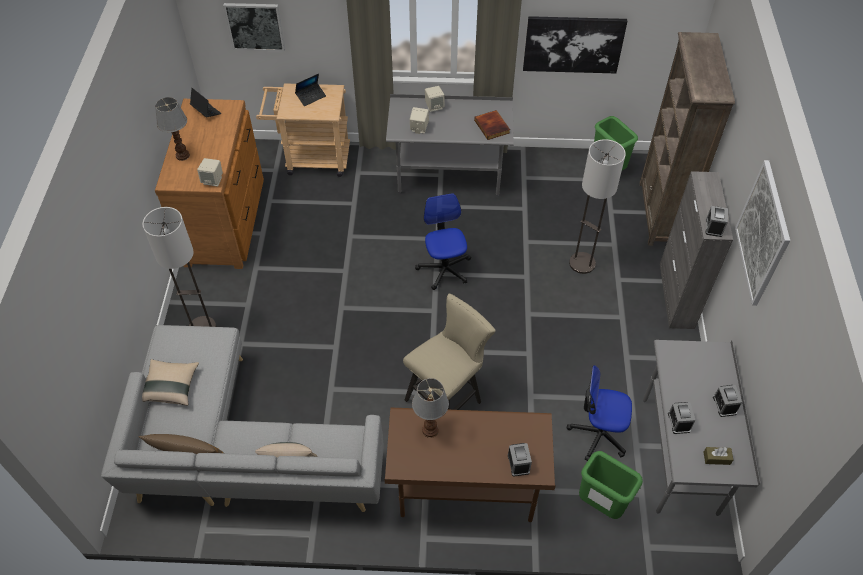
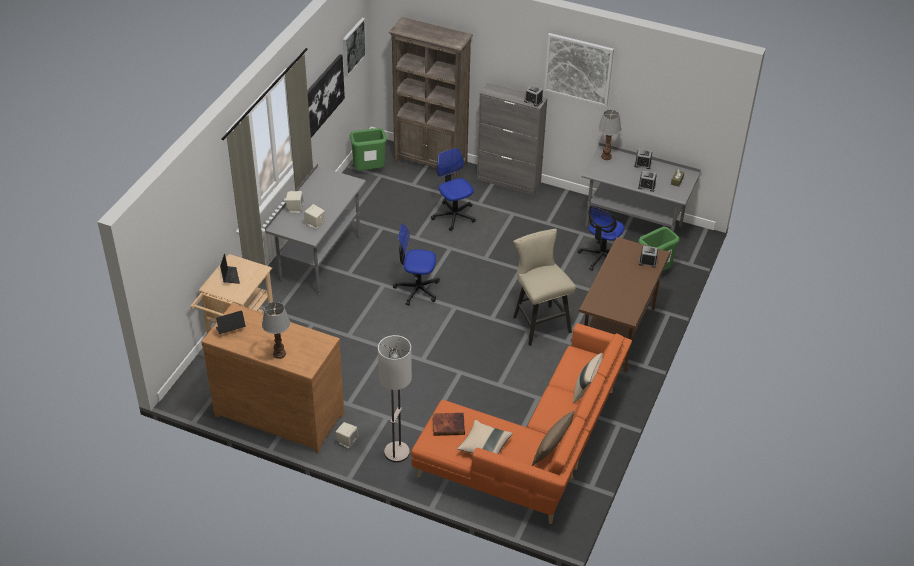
camera: 70 degrees left, 10 degrees down
grey sofa [101,325,384,512] -> orange sofa [411,323,632,524]
beige speaker [197,158,223,186] -> beige speaker moved to [336,422,358,449]
picture [223,3,285,51] -> picture moved to [343,18,366,77]
table lamp [412,378,449,438] -> table lamp moved to [598,110,621,160]
book [474,110,510,140] -> book moved to [433,413,465,436]
floor lamp [569,139,626,274] -> office chair [431,148,476,231]

